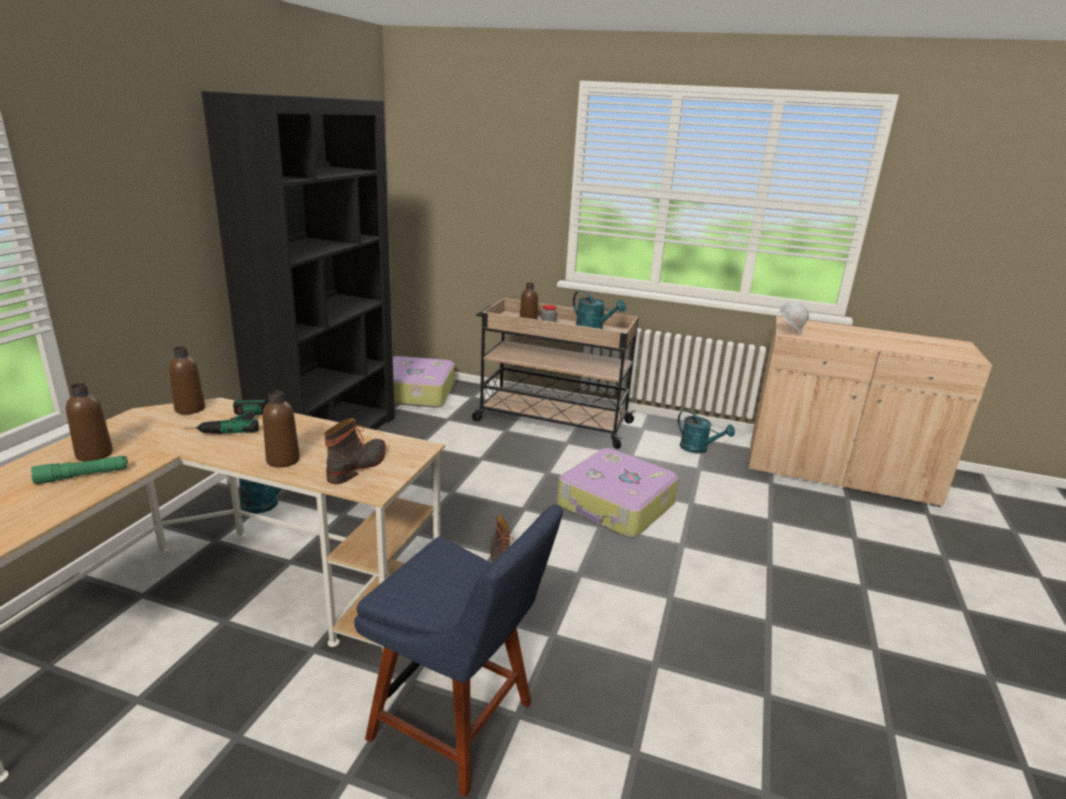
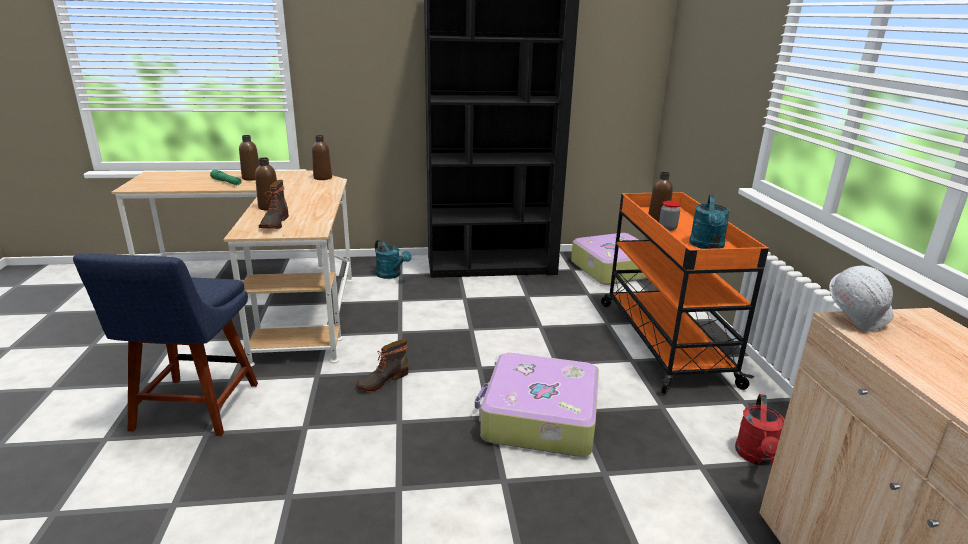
camera: 65 degrees right, 0 degrees up
power drill [183,399,266,434] -> none
boot [324,418,386,484] -> boot turned 90 degrees clockwise [259,180,289,229]
beige cart [472,298,639,449] -> orange cart [601,192,769,394]
turquoise watering can [678,410,735,454] -> red watering can [735,394,785,466]

